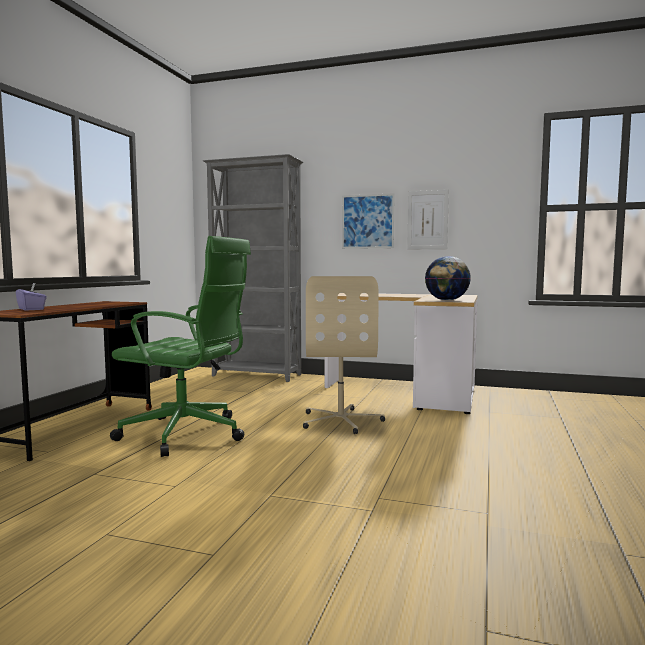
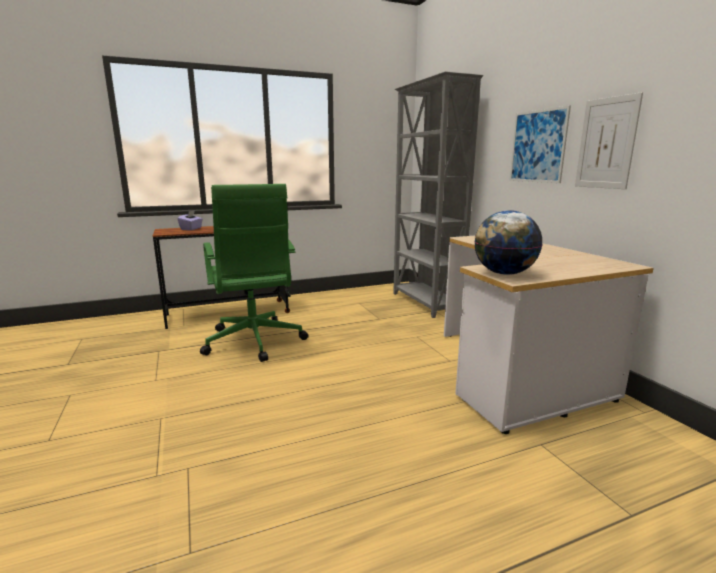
camera: 50 degrees right, 10 degrees up
beige office chair [303,276,385,434] -> none

